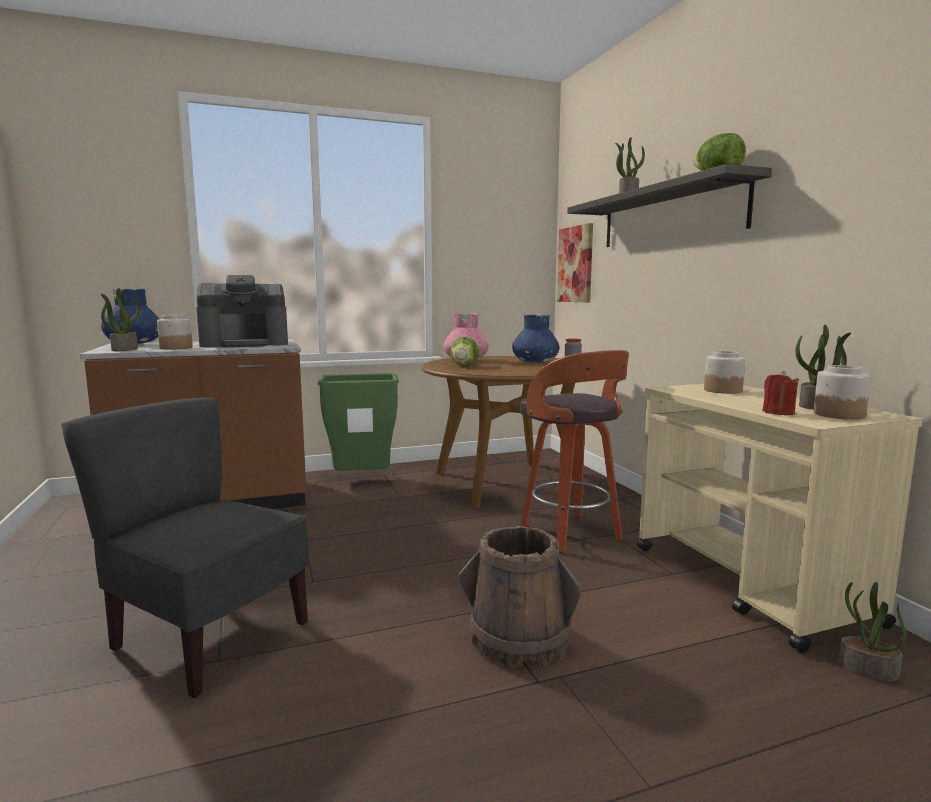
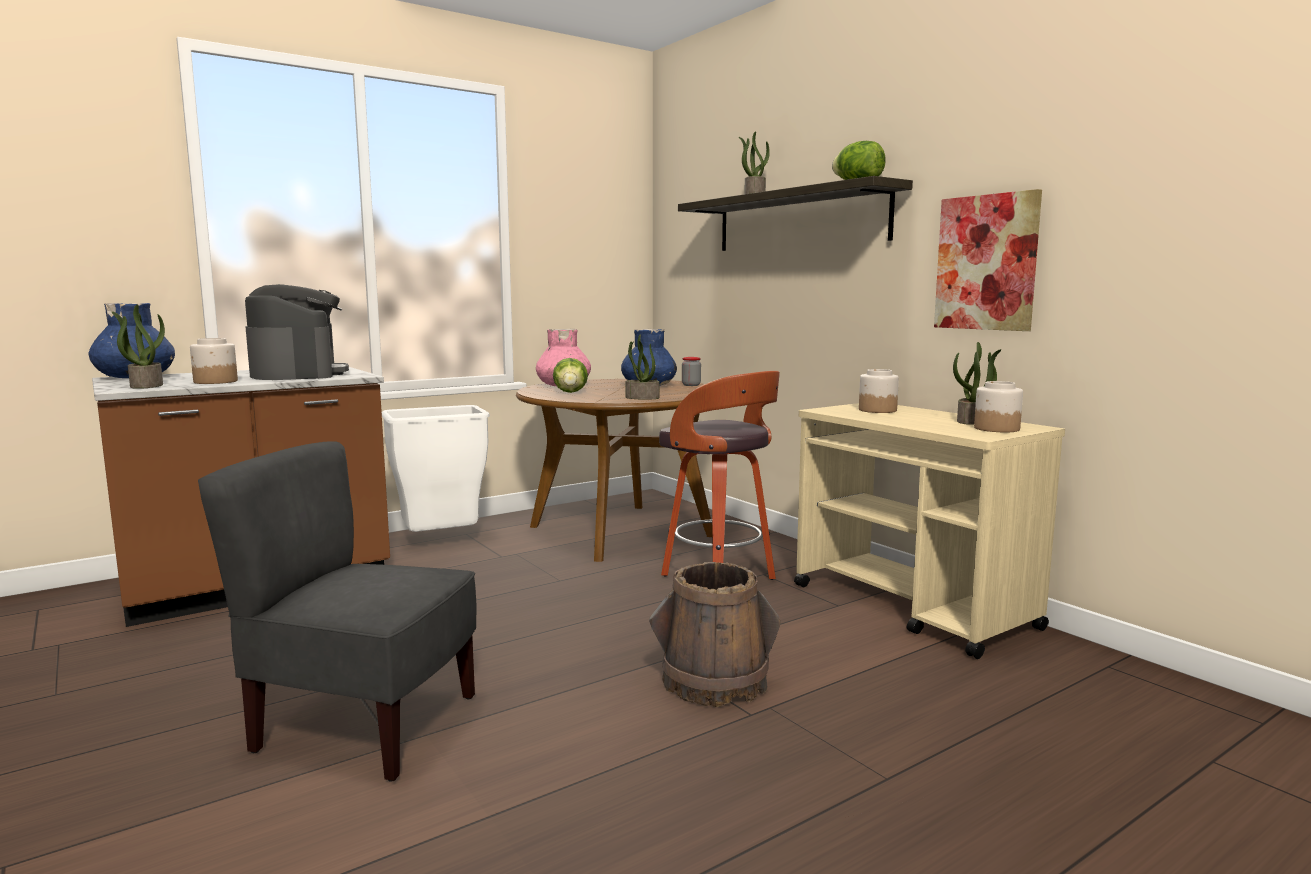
camera: 15 degrees left, 0 degrees up
coffee machine [196,275,288,347] -> coffee machine turned 75 degrees counterclockwise [245,284,349,380]
green trash can [318,373,399,471] -> white trash can [382,405,490,532]
picture [557,223,593,302] -> picture moved to [934,189,1042,331]
red candle [762,370,799,415] -> none
potted plant [838,582,906,681] -> potted plant moved to [625,334,659,400]

